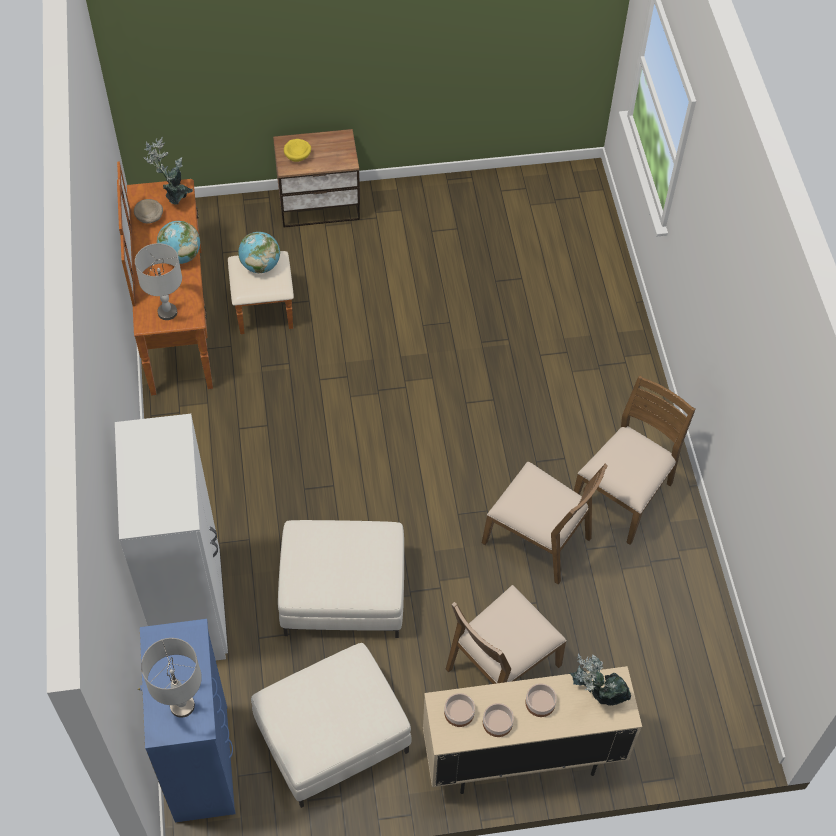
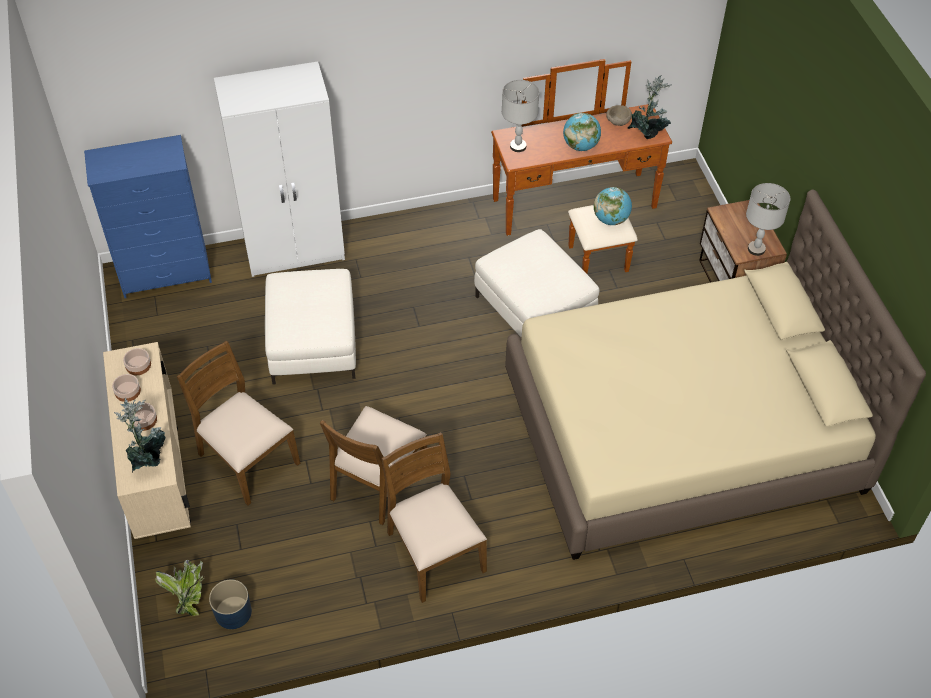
camera: 85 degrees right, 5 degrees down
grey table lamp [141,638,202,718] -> grey table lamp moved to [746,183,790,256]
white ottoman [251,643,412,808] -> white ottoman moved to [474,229,600,337]
yellow bowl [284,139,311,162] -> none
brown chair [574,376,696,545] -> brown chair turned 150 degrees counterclockwise [382,432,487,603]
none -> potted plant [155,560,204,616]
none -> blue planter [209,579,252,629]
none -> beige bed [505,189,926,560]

